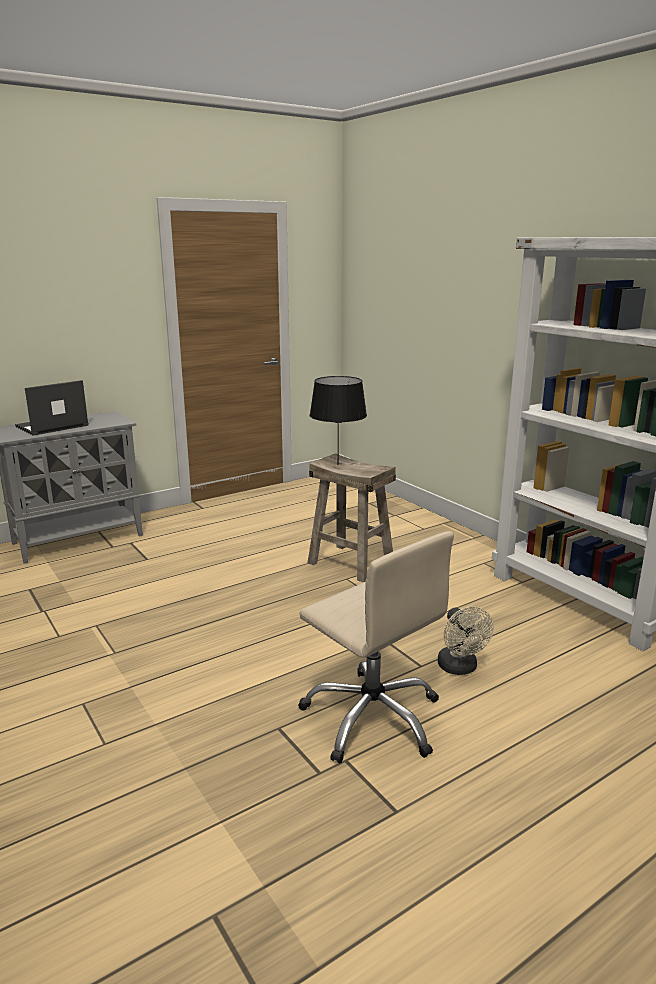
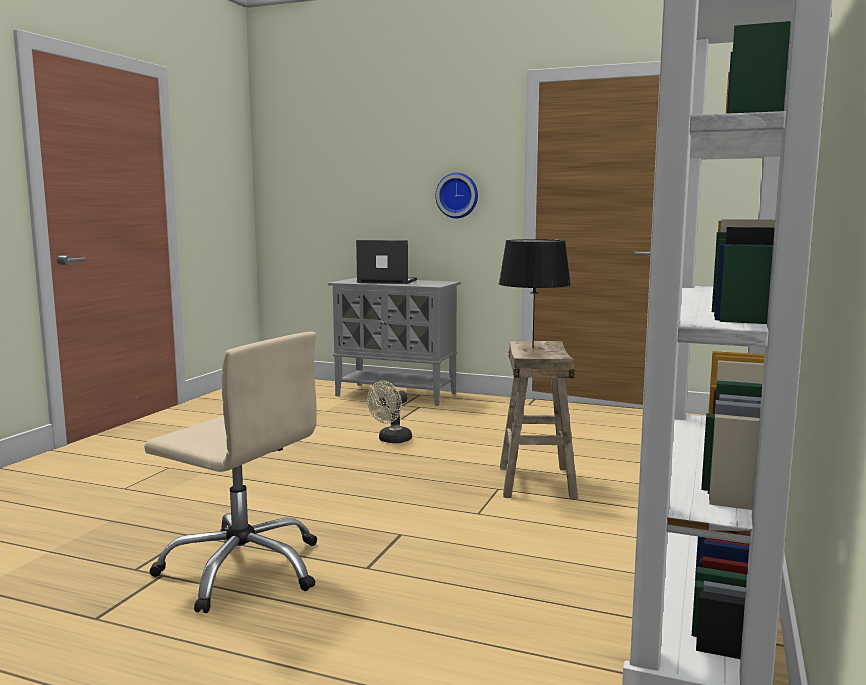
camera: 55 degrees right, 10 degrees down
beige office chair [298,531,454,764] -> beige office chair turned 75 degrees counterclockwise [144,332,317,613]
beige fan [438,607,494,675] -> beige fan moved to [367,381,412,443]
none -> wall clock [435,173,478,218]

